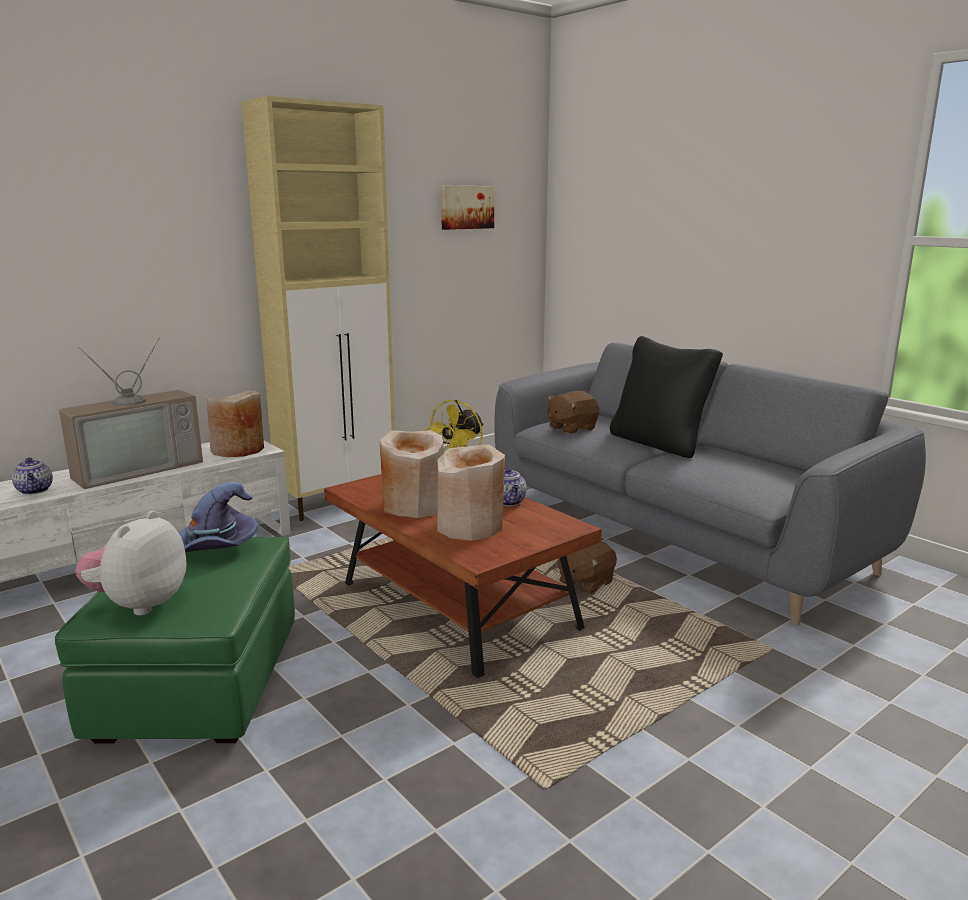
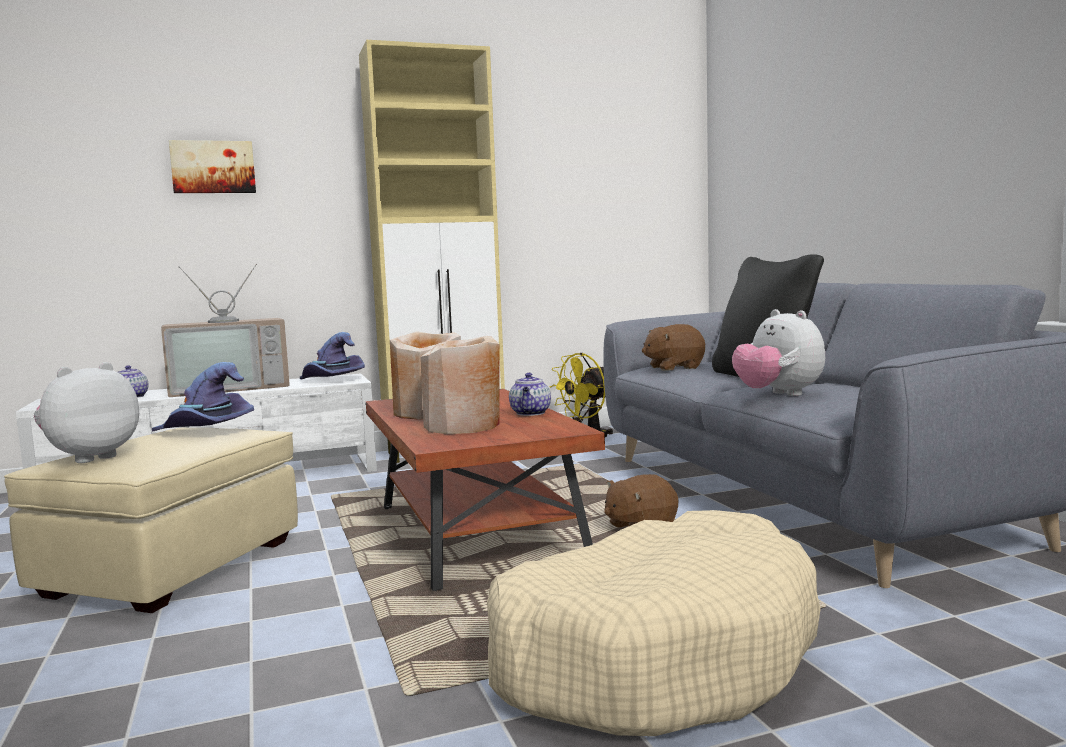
camera: 20 degrees right, 10 degrees down
green ottoman [55,537,295,744] -> beige ottoman [4,428,298,613]
beige vase [206,391,264,457] -> purple hat [300,332,365,379]
picture [441,186,494,230] -> picture moved to [169,140,256,193]
none -> beige dog bed [487,510,821,736]
none -> plush toy [732,309,825,396]

